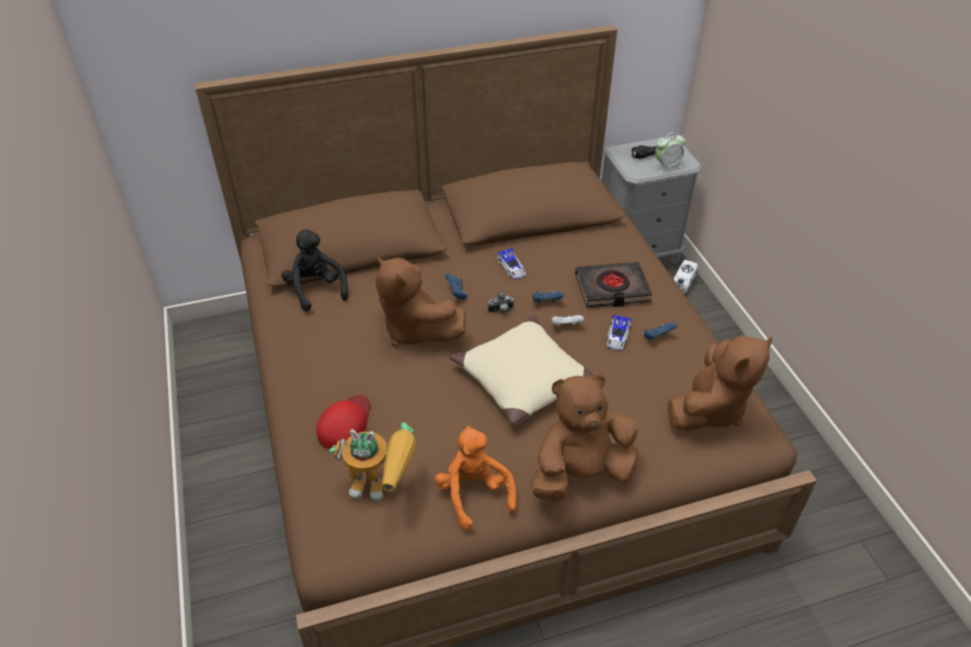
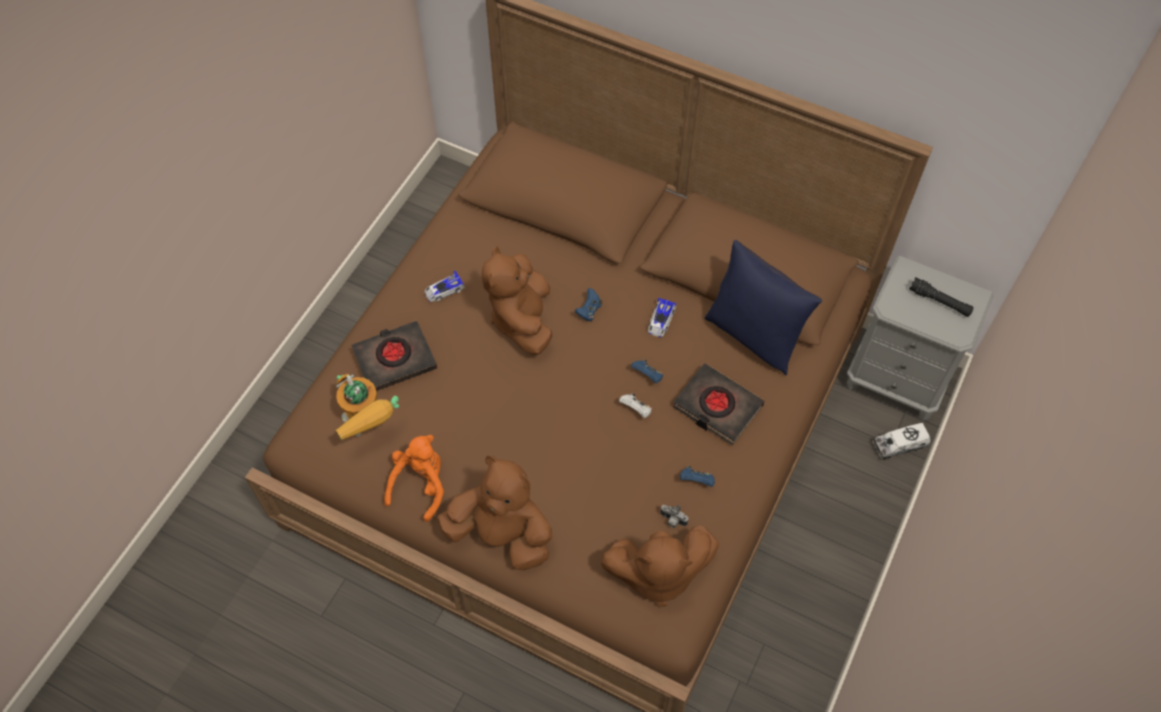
camera: 45 degrees right, 15 degrees up
black plush toy [281,229,348,312] -> none
red cap [316,395,371,449] -> black book [351,320,437,391]
beige pillow [449,316,593,425] -> none
camera [488,290,514,314] -> camera moved to [660,505,688,528]
toy car [607,315,632,350] -> toy car moved to [425,270,465,302]
alarm clock [655,132,685,173] -> none
none -> blue pillow [705,240,822,376]

